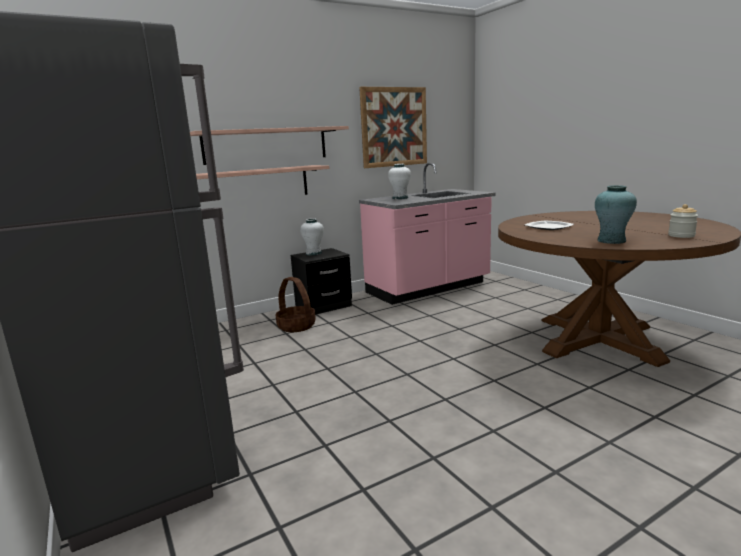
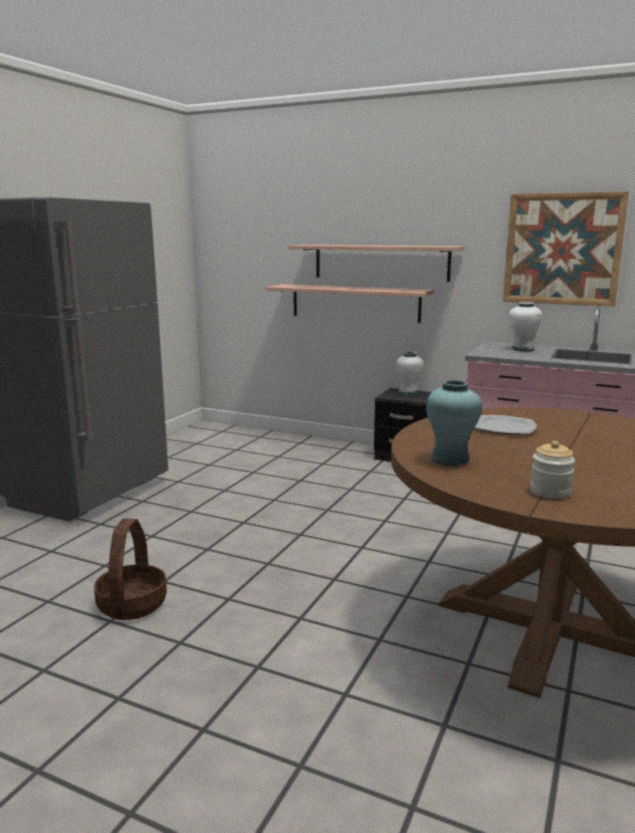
camera: 55 degrees right, 0 degrees up
basket [276,277,316,332] -> basket moved to [94,518,167,620]

